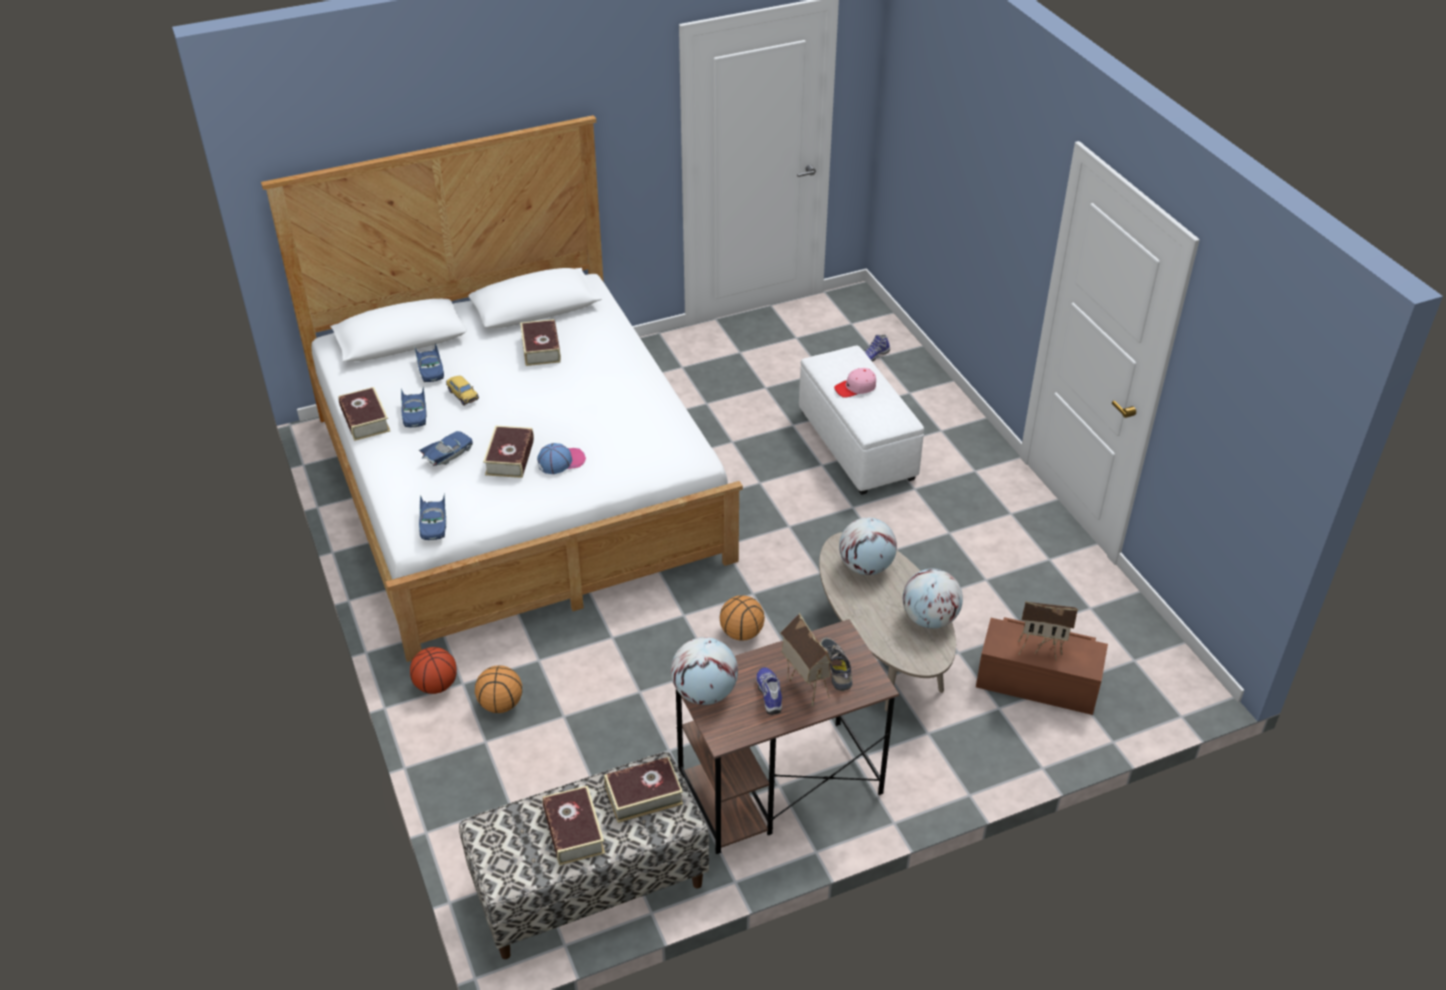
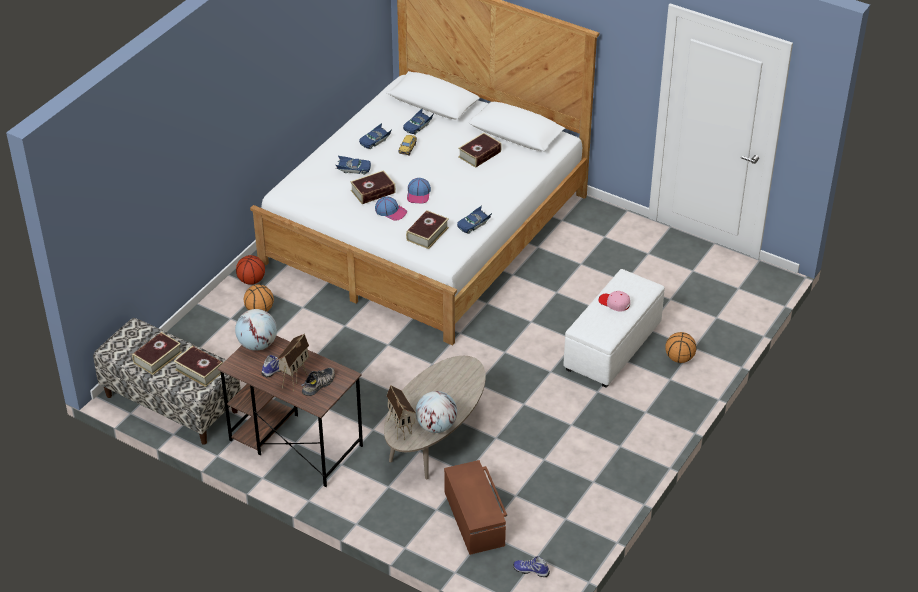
camera: 55 degrees right, 0 degrees up
book [338,387,390,441] -> book moved to [406,210,449,249]
blue toy car [419,493,446,540] -> blue toy car moved to [457,205,492,234]
basketball [720,595,765,640] -> basketball moved to [665,332,696,363]
globe [839,517,897,575] -> none
shoe [864,335,890,362] -> shoe moved to [513,556,550,577]
toy house [1018,601,1078,660] -> toy house moved to [387,385,416,440]
none -> cap [407,178,431,204]

